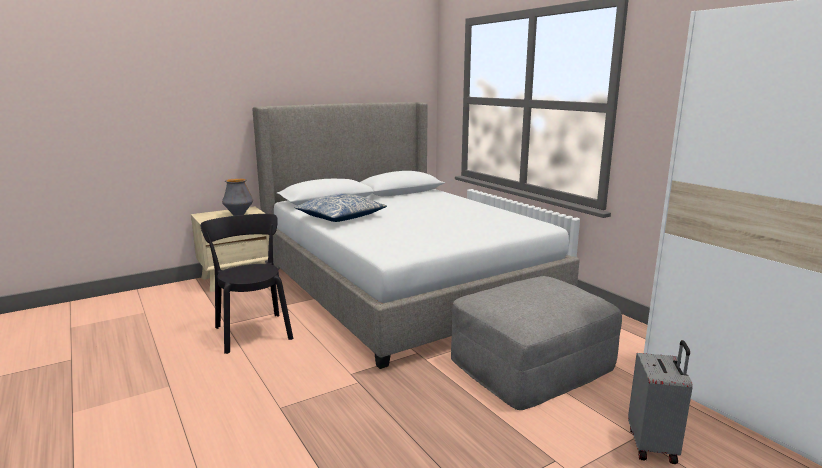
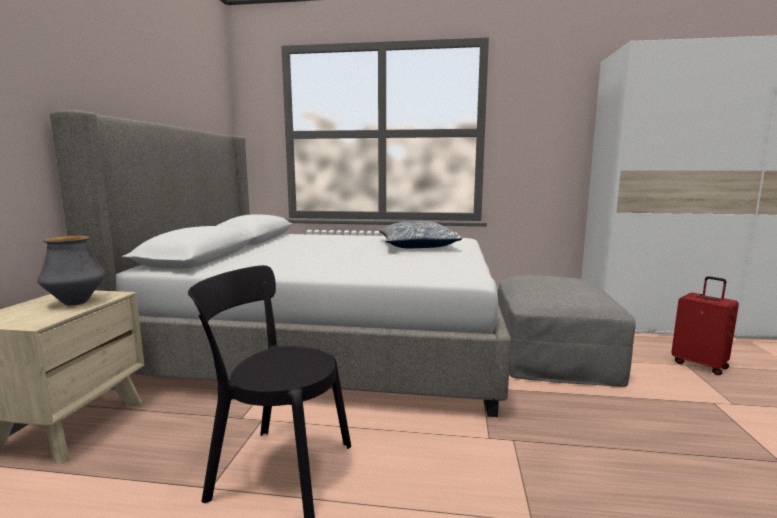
camera: 50 degrees left, 5 degrees down
pillow [295,193,387,222] -> pillow moved to [379,221,462,248]
grey suitcase [628,340,693,464] -> red suitcase [671,276,739,375]

